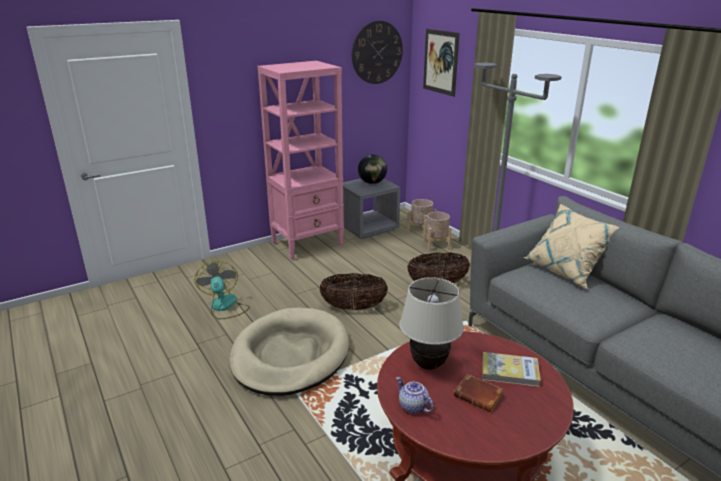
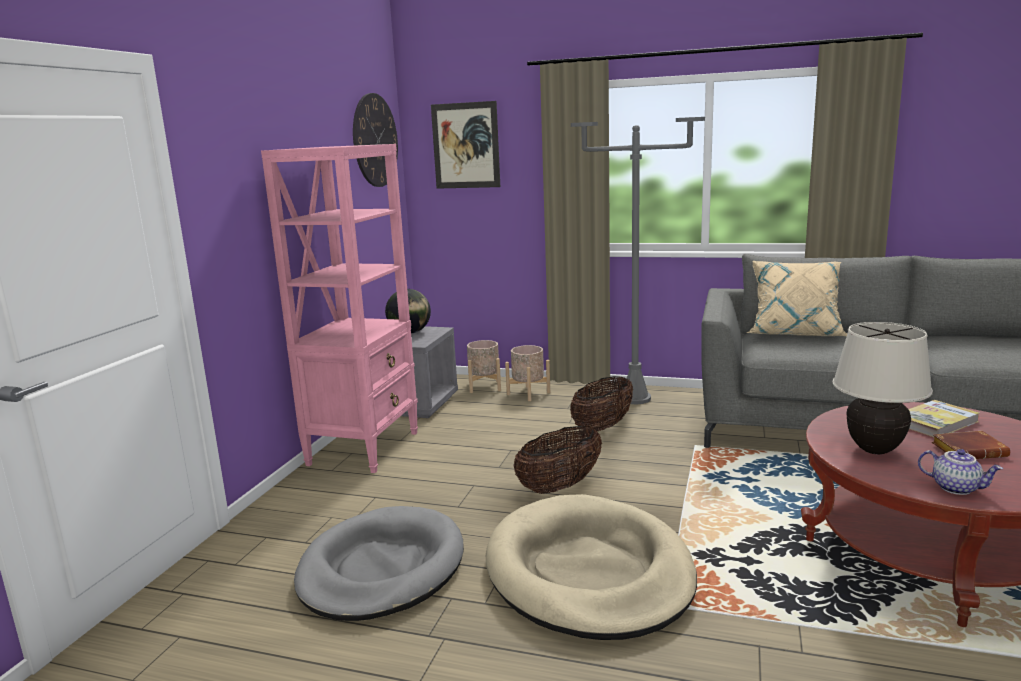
camera: 40 degrees left, 10 degrees down
fan [195,261,250,319] -> grey dog bed [294,506,464,621]
teapot [396,377,434,414] -> teapot turned 150 degrees counterclockwise [918,449,1003,495]

